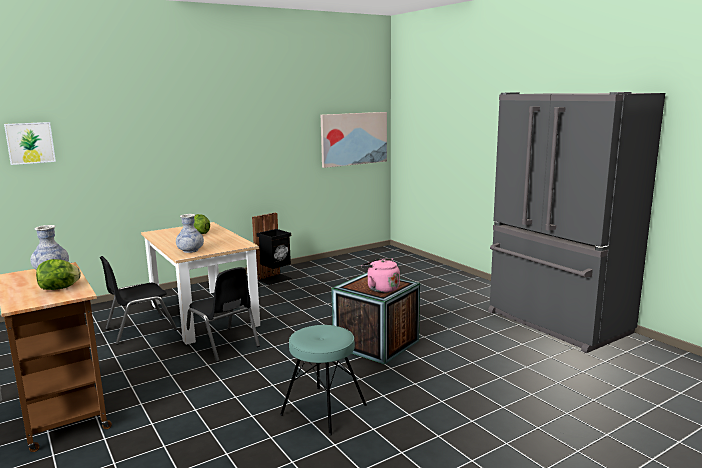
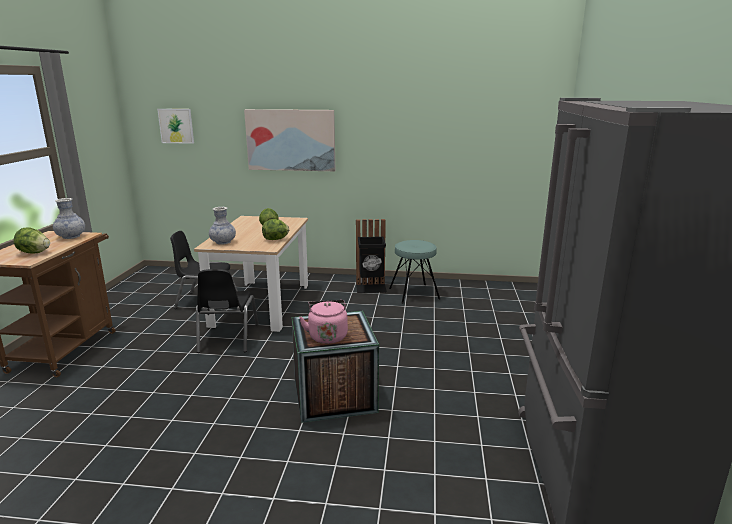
camera: 40 degrees right, 5 degrees up
turquoise stool [280,325,367,436] -> turquoise stool moved to [389,240,440,304]
picture [321,112,387,168] -> picture moved to [244,109,336,171]
none -> lettuce [262,219,289,240]

